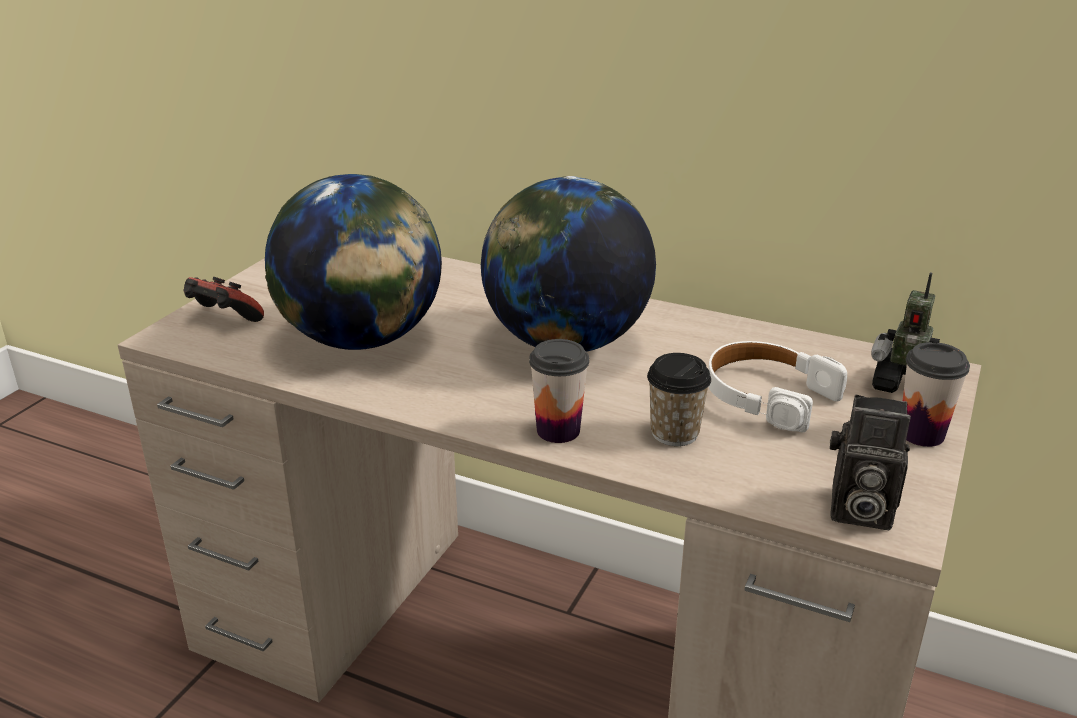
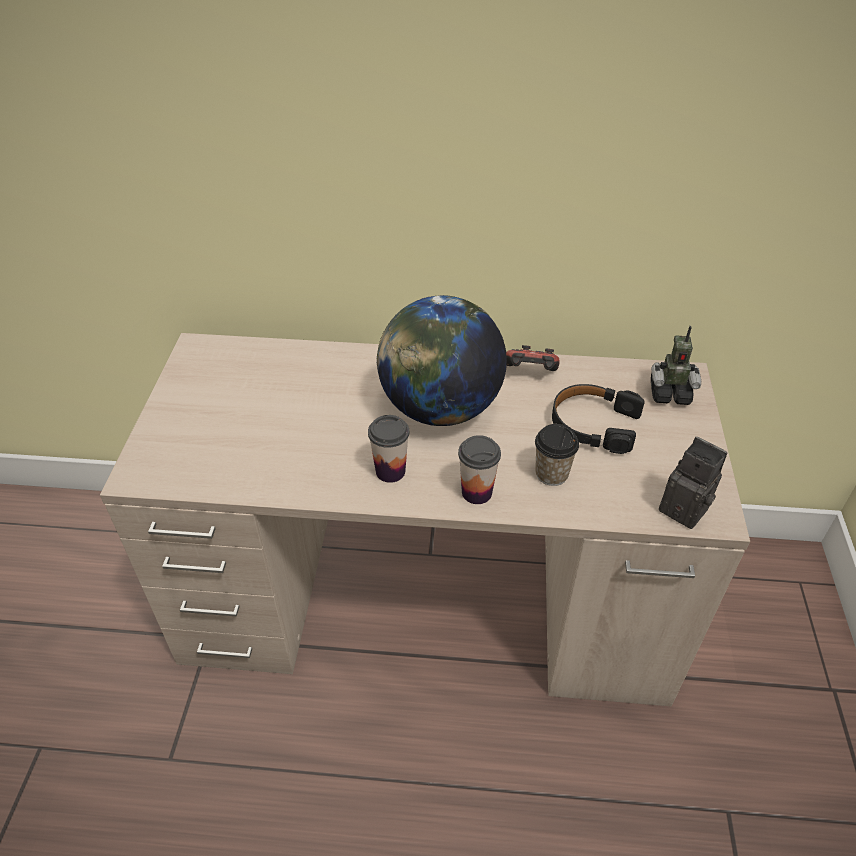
camera: 20 degrees left, 15 degrees up
game controller [184,277,264,322] -> game controller moved to [506,345,560,371]
globe [265,174,442,350] -> none
white headphones [708,341,847,432] -> black headphones [552,384,645,454]
camera [830,395,911,530] -> camera turned 135 degrees counterclockwise [659,437,727,529]
cup [903,342,970,447] -> cup moved to [368,415,409,483]

